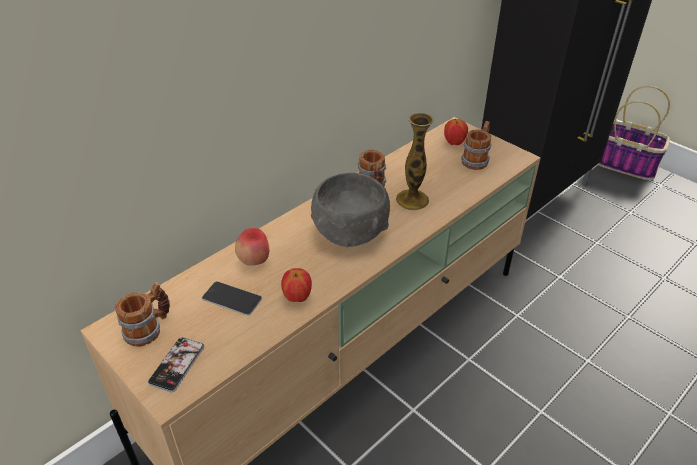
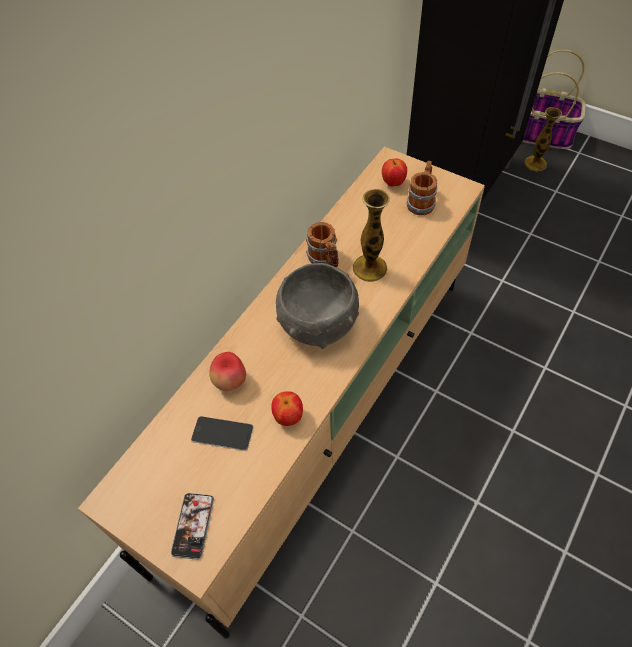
camera: 10 degrees left, 15 degrees up
mug [115,282,170,347] -> none
none -> vase [524,107,562,171]

